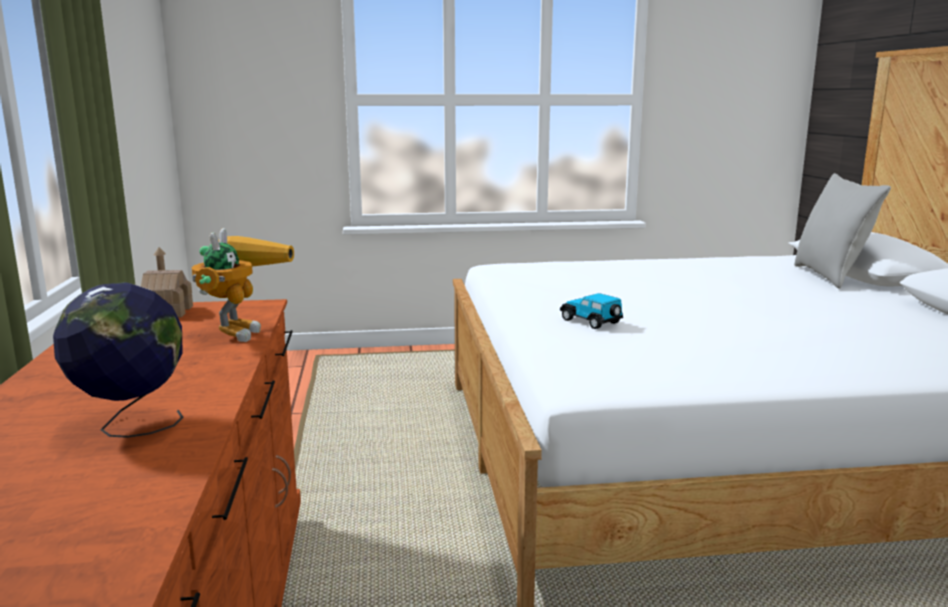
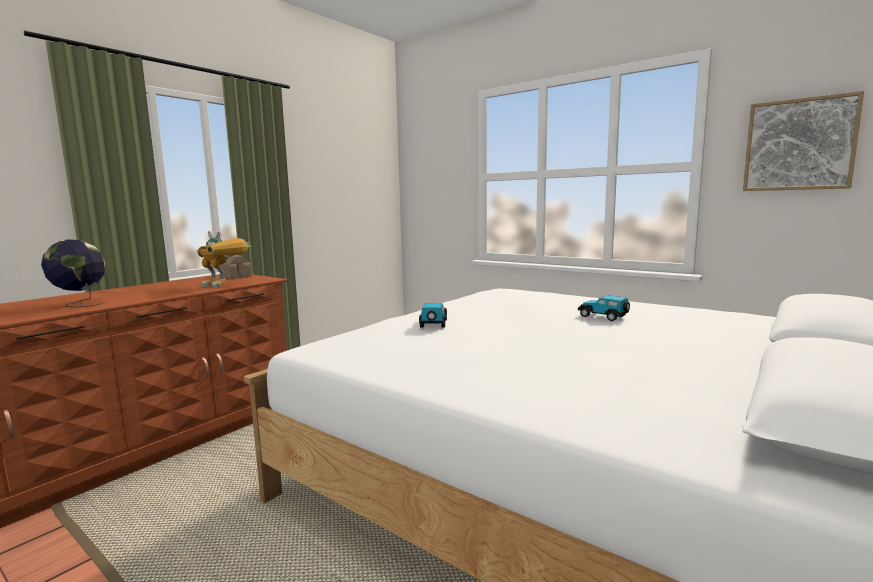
camera: 45 degrees right, 5 degrees down
toy robot [192,228,294,342] -> toy robot turned 60 degrees clockwise [197,231,251,288]
grey pillow [794,173,891,289] -> none
none -> toy car [578,295,630,321]
none -> picture [743,91,864,191]

